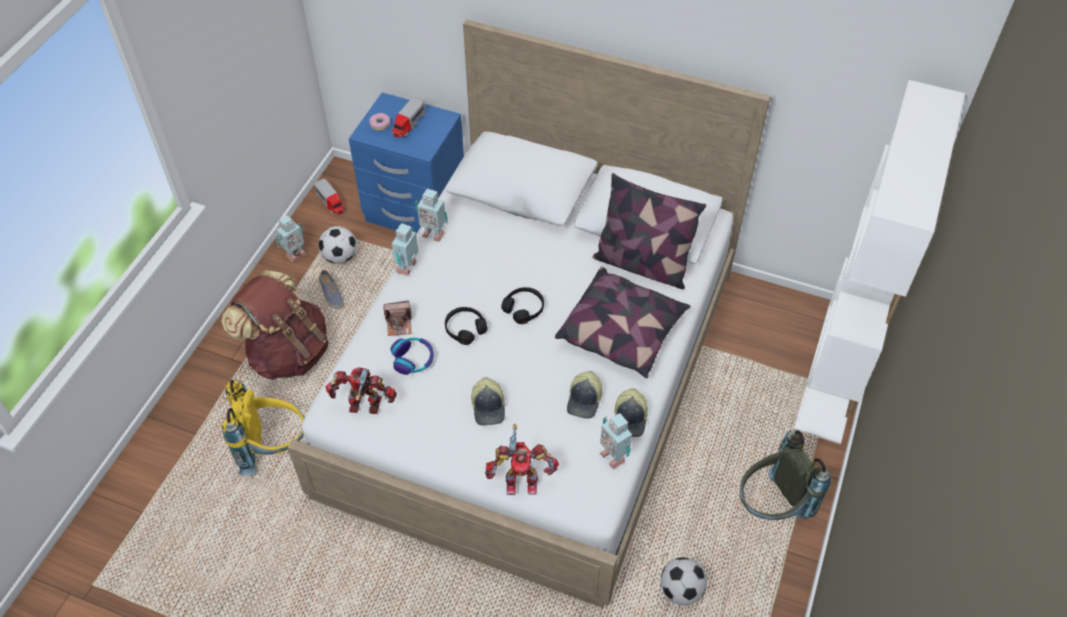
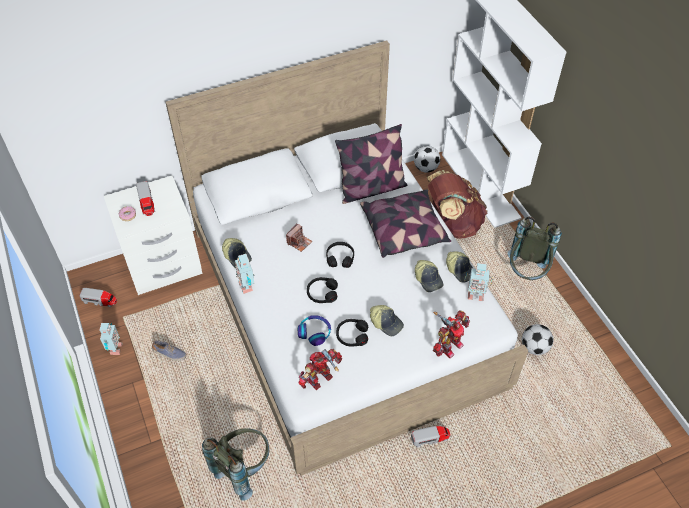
camera: 45 degrees left, 0 degrees up
brown backpack [221,270,328,380] -> brown backpack moved to [427,170,488,239]
yellow backpack [221,379,305,476] -> grey backpack [202,428,269,501]
football [319,226,357,264] -> football moved to [414,146,440,173]
blue nightstand [349,92,464,234] -> white nightstand [104,176,203,295]
camera [383,300,412,336] -> camera moved to [286,223,312,252]
toy robot [415,189,448,242] -> cap [222,238,252,268]
none -> black headphones [336,319,368,347]
none -> toy truck [411,426,450,448]

